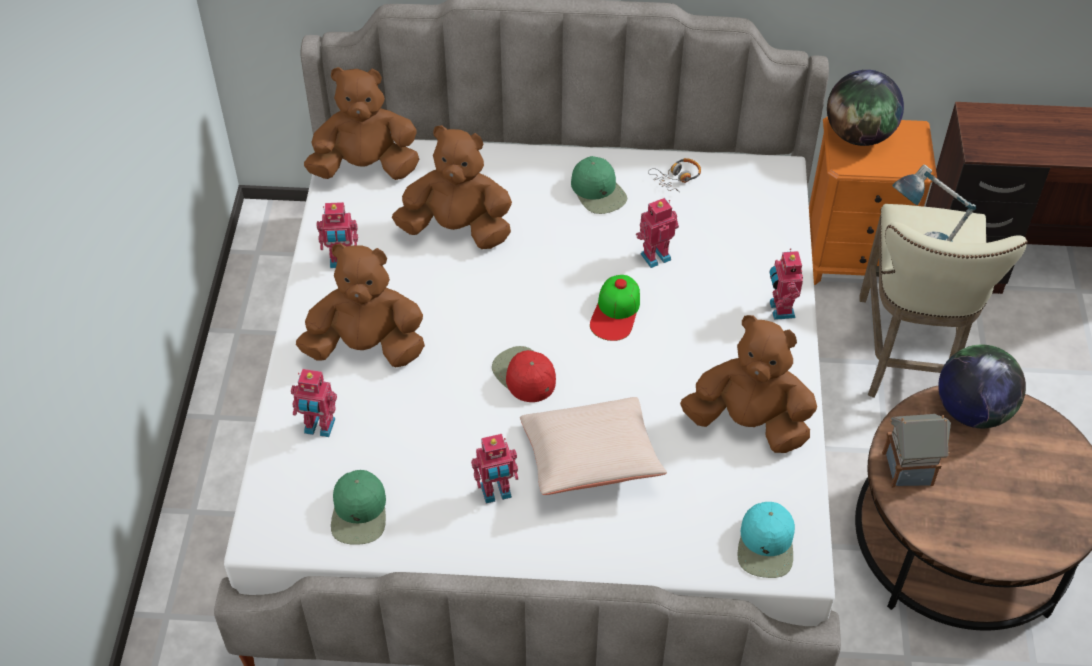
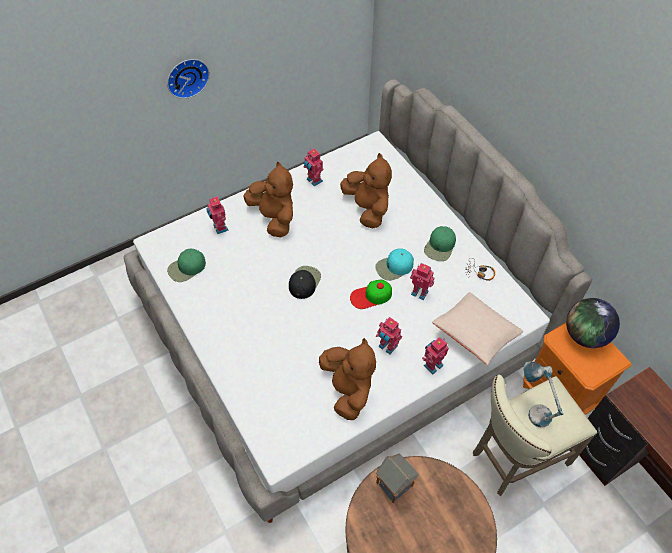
camera: 55 degrees right, 5 degrees up
brown plush toy [304,67,419,180] -> none
toy robot [471,434,518,504] -> toy robot moved to [376,317,402,354]
red cap [492,346,556,402] -> black cap [289,266,321,299]
beige pillow [520,397,667,495] -> beige pillow moved to [432,292,523,365]
turquoise cap [737,502,795,578] -> turquoise cap moved to [375,248,414,281]
globe [938,344,1026,428] -> none
none -> wall clock [167,59,210,99]

